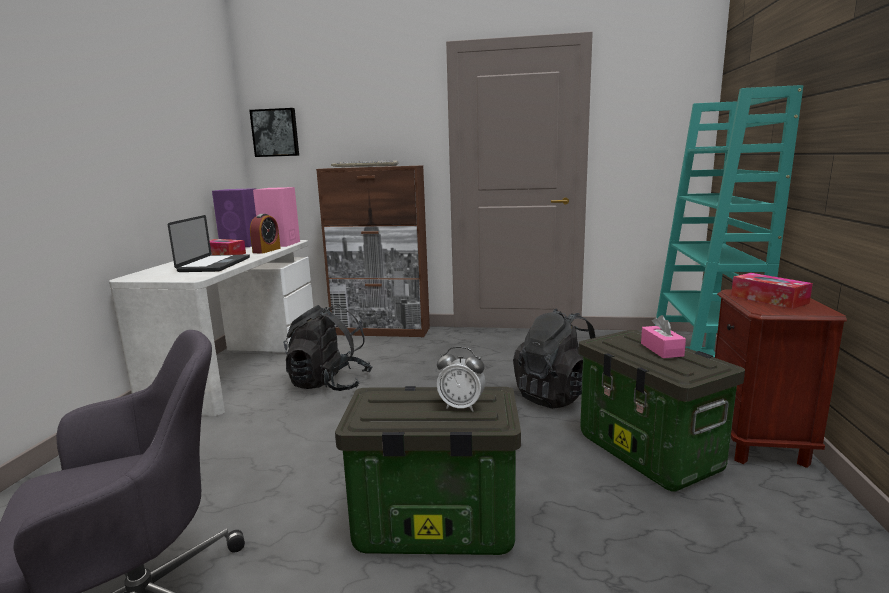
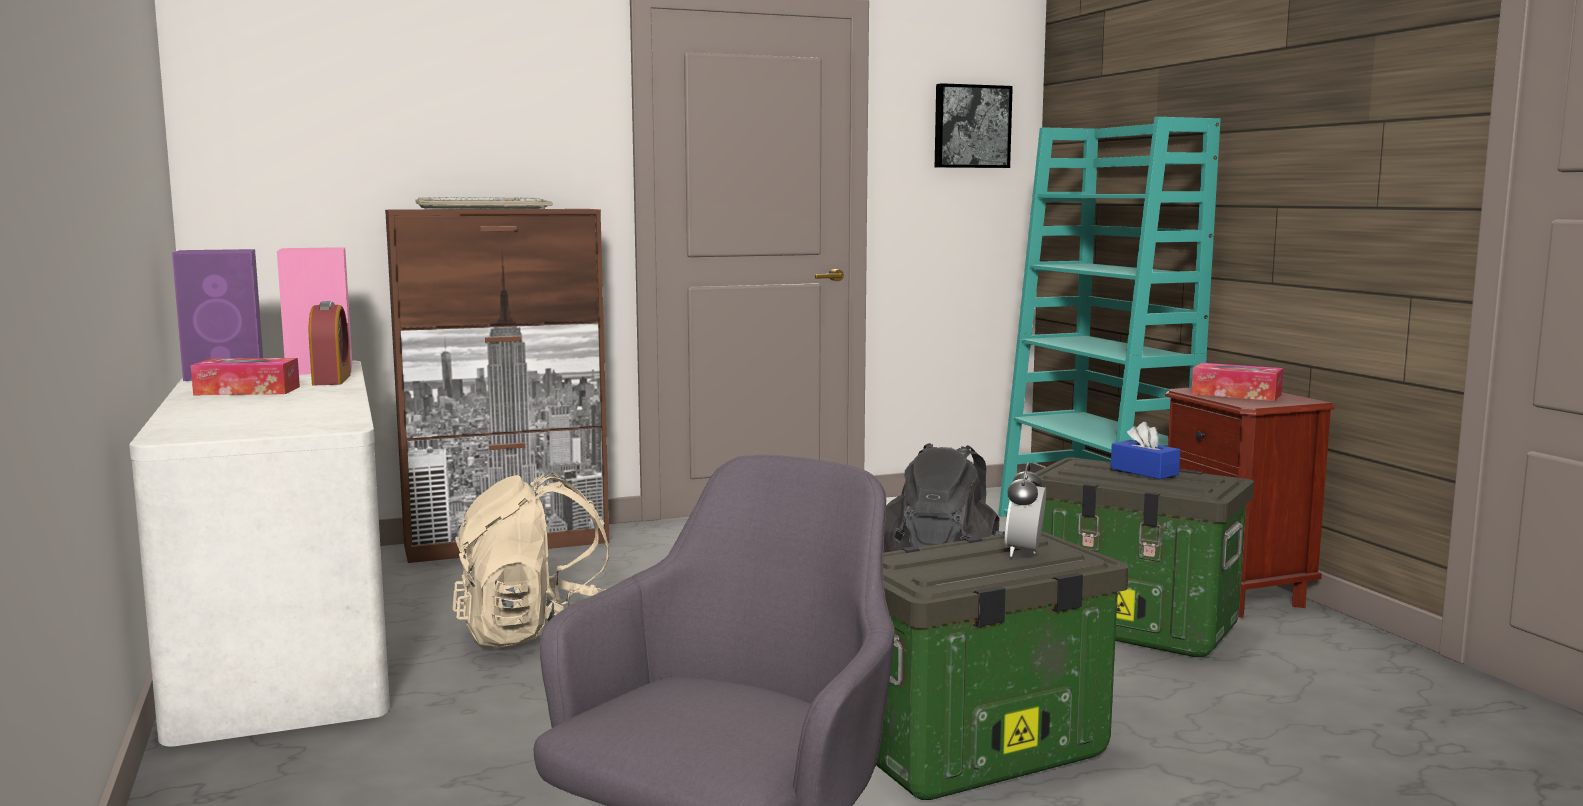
camera: 30 degrees left, 5 degrees down
laptop [168,215,250,272] -> none
picture [249,108,299,157] -> picture moved to [935,83,1013,168]
black backpack [283,305,373,391] -> beige backpack [453,472,609,648]
alarm clock [437,347,485,412] -> alarm clock turned 120 degrees clockwise [1004,462,1046,557]
pink tissue box [641,315,686,358] -> blue tissue box [1111,422,1180,479]

